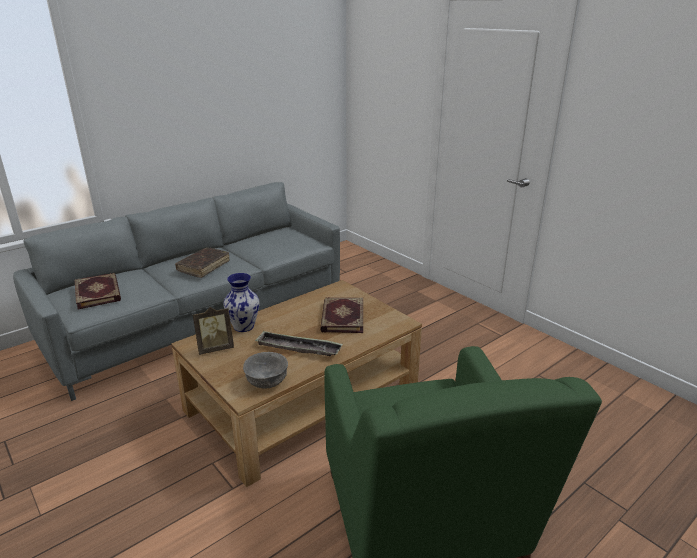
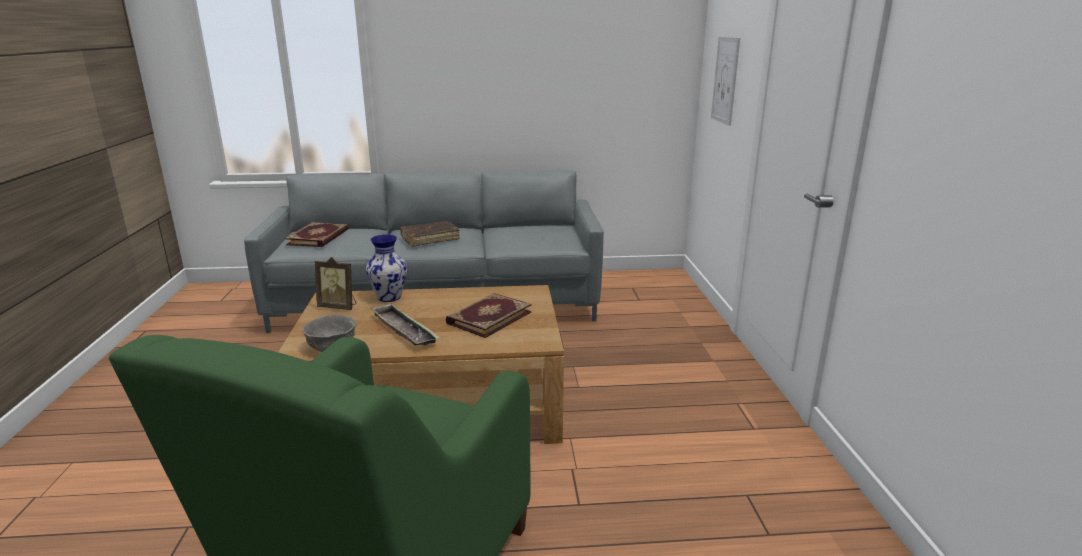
camera: 35 degrees right, 5 degrees down
none -> picture [711,37,740,126]

